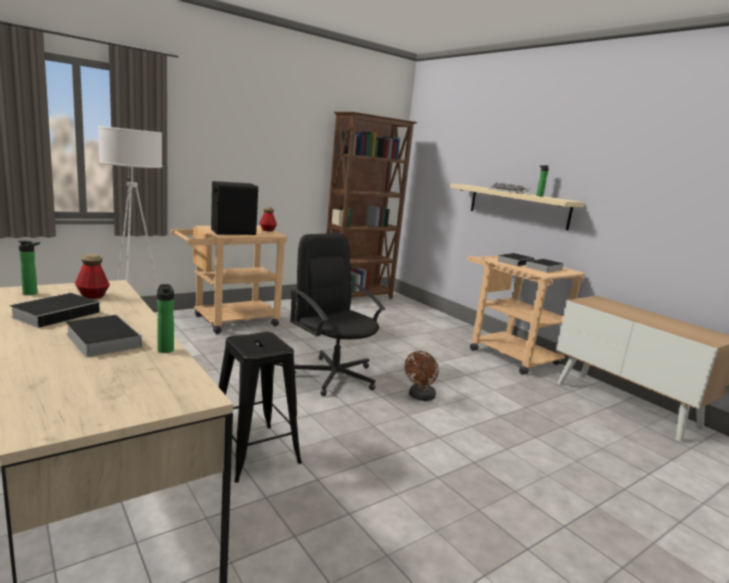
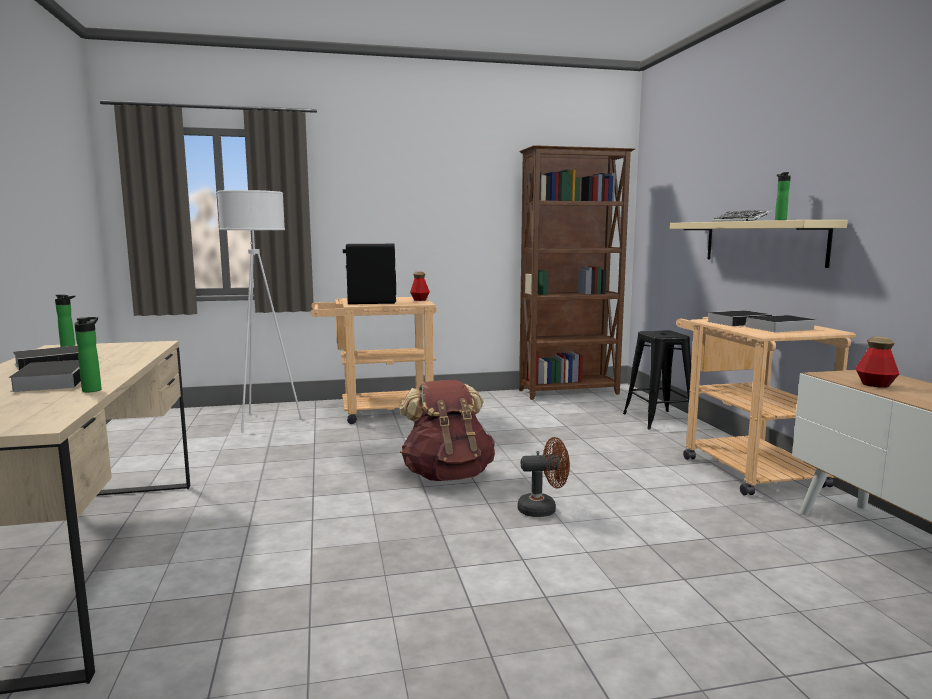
camera: 25 degrees right, 5 degrees down
bottle [75,254,110,299] -> bottle moved to [855,337,899,388]
black stool [219,332,302,483] -> black stool moved to [623,330,691,430]
black office chair [290,233,385,396] -> brown backpack [399,380,495,481]
brown fan [405,351,439,401] -> brown fan turned 150 degrees counterclockwise [518,437,570,517]

